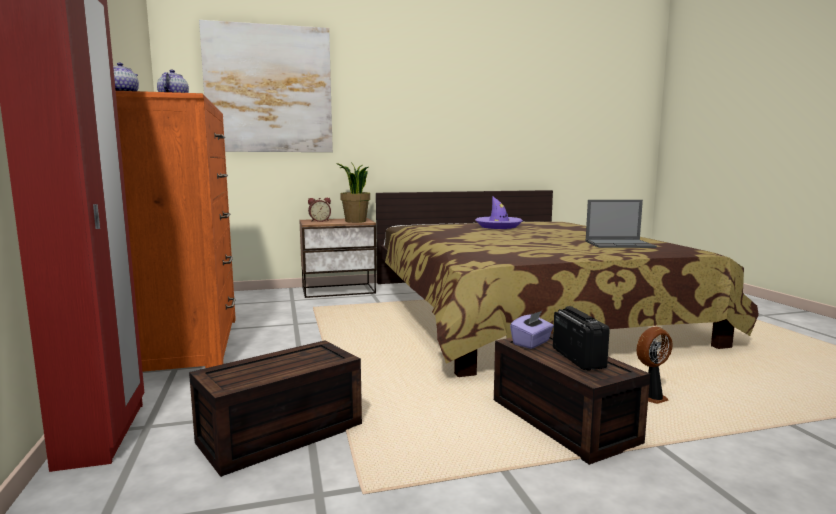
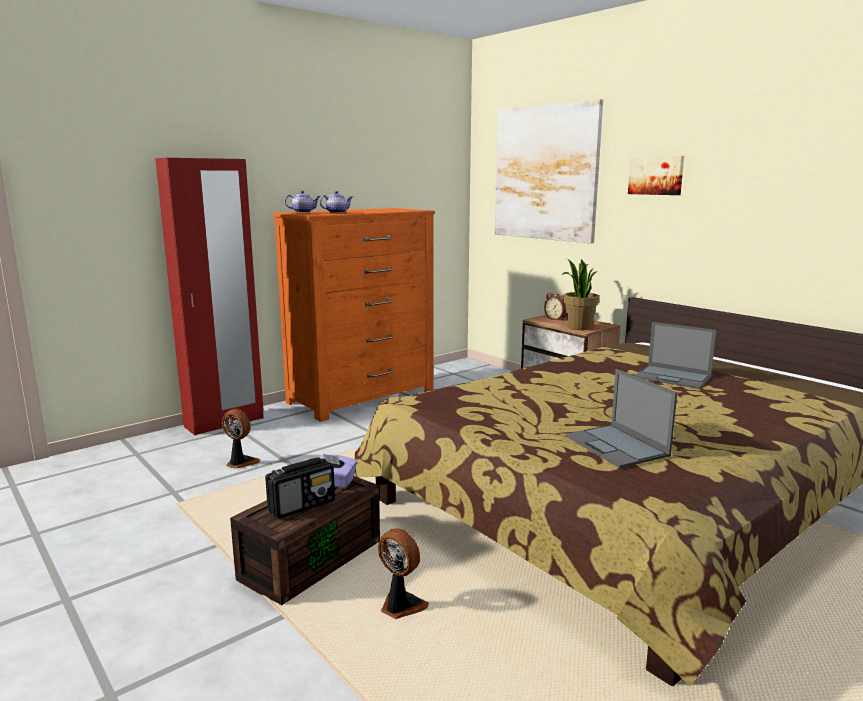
camera: 65 degrees right, 5 degrees up
brown storage box [189,340,362,477] -> fan [222,409,260,469]
purple hat [475,196,523,229] -> laptop [634,322,716,389]
none -> picture [628,156,684,195]

